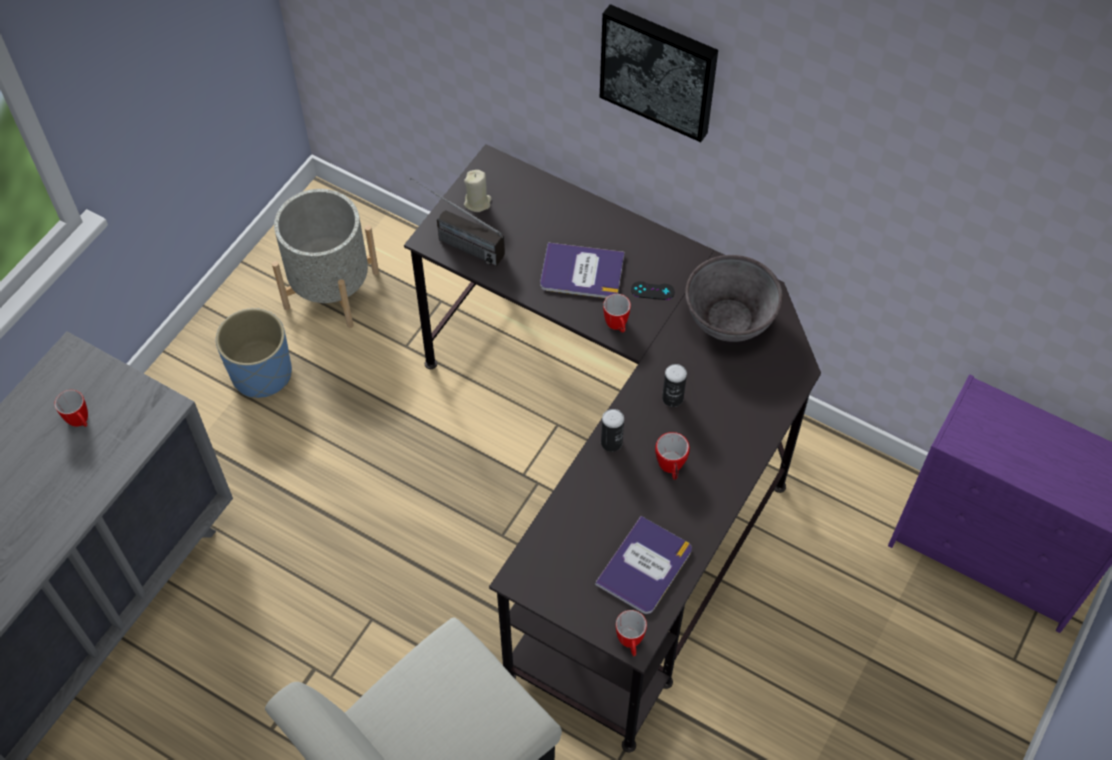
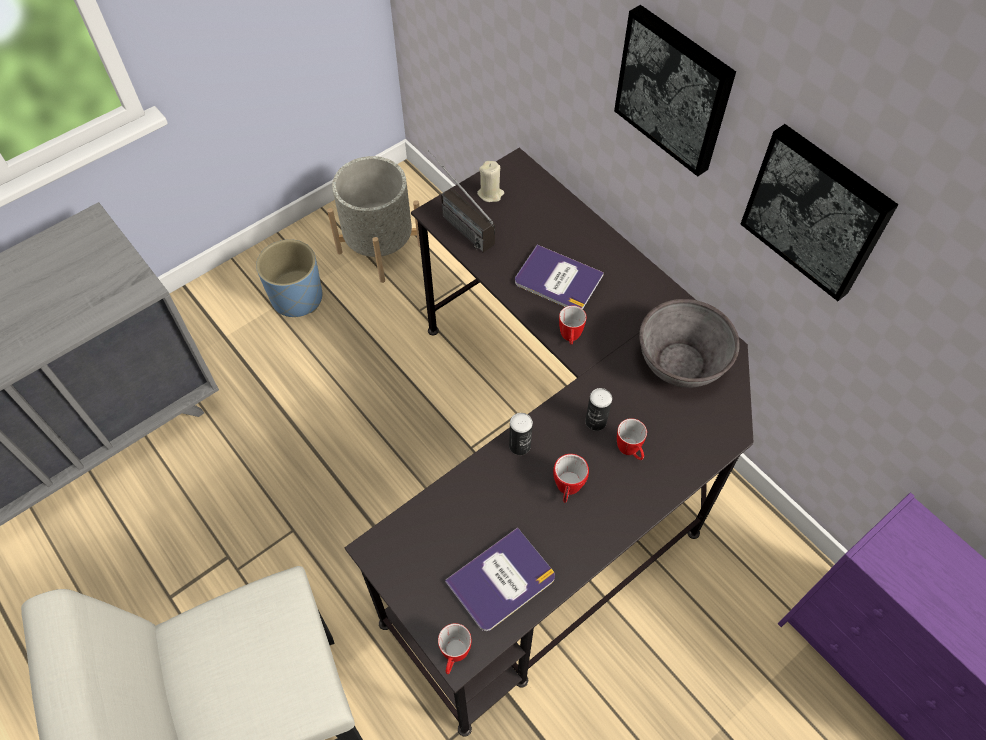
camera: 20 degrees right, 0 degrees up
mug [54,390,88,427] -> mug moved to [617,418,647,460]
black game controller [631,281,675,300] -> none
none -> picture [741,124,898,301]

